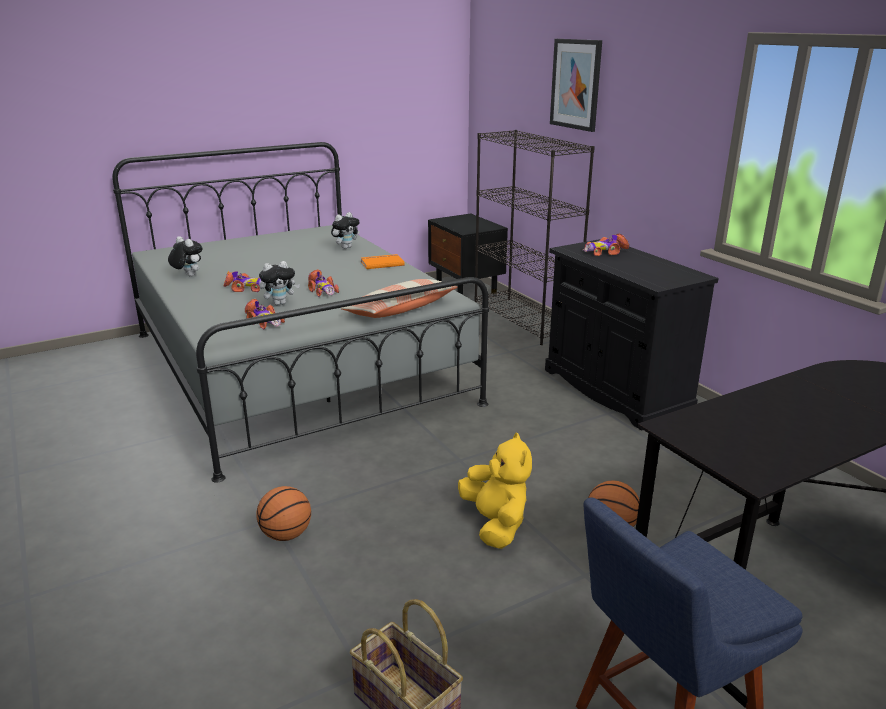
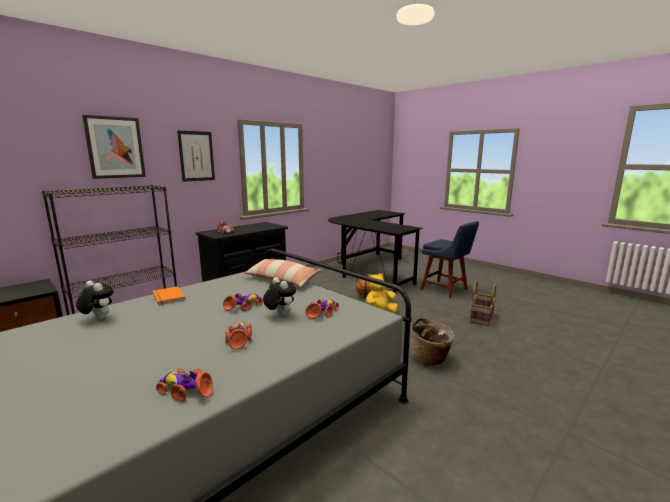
camera: 105 degrees left, 10 degrees down
plush toy [168,236,203,276] -> toy car [156,368,213,402]
basketball [257,486,311,541] -> basket [410,317,455,366]
none -> picture [177,130,215,182]

